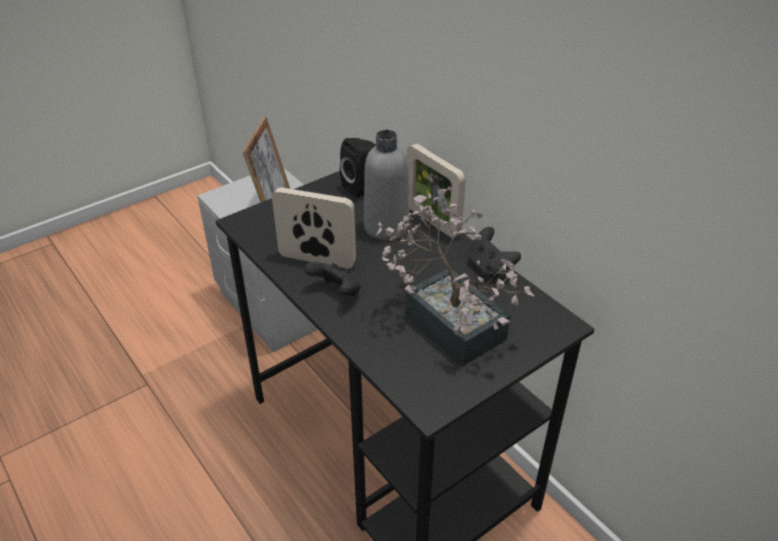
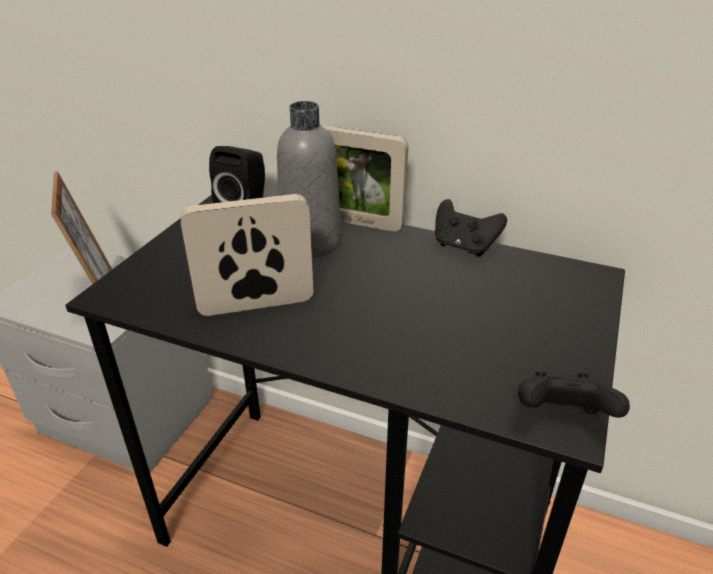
camera: 30 degrees left, 5 degrees down
black game controller [304,262,361,296] -> black game controller moved to [518,371,630,418]
potted plant [376,186,534,366] -> none

